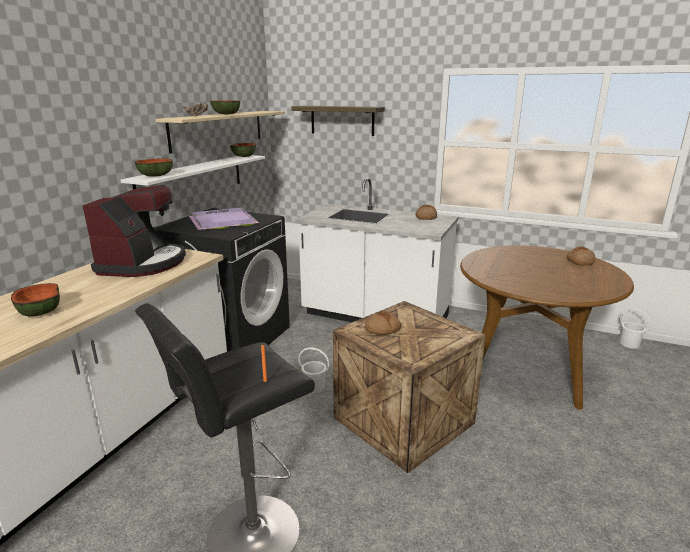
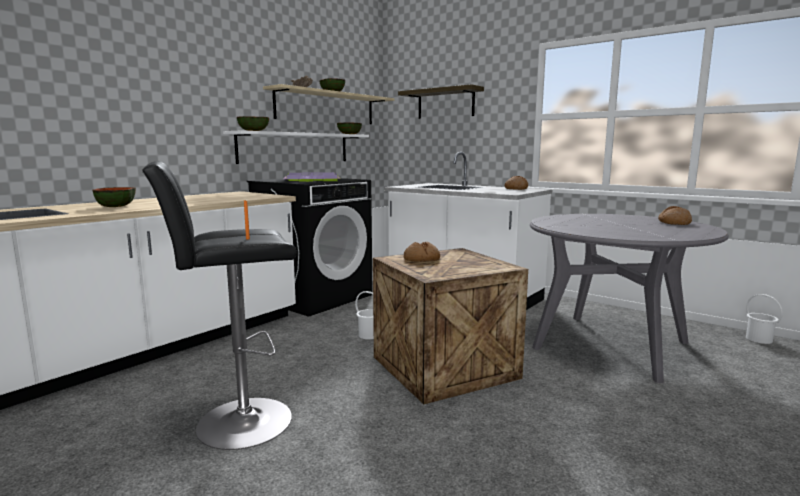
camera: 15 degrees right, 10 degrees down
coffee machine [82,185,186,277] -> none
brown dining table [460,245,634,410] -> grey dining table [530,214,729,383]

